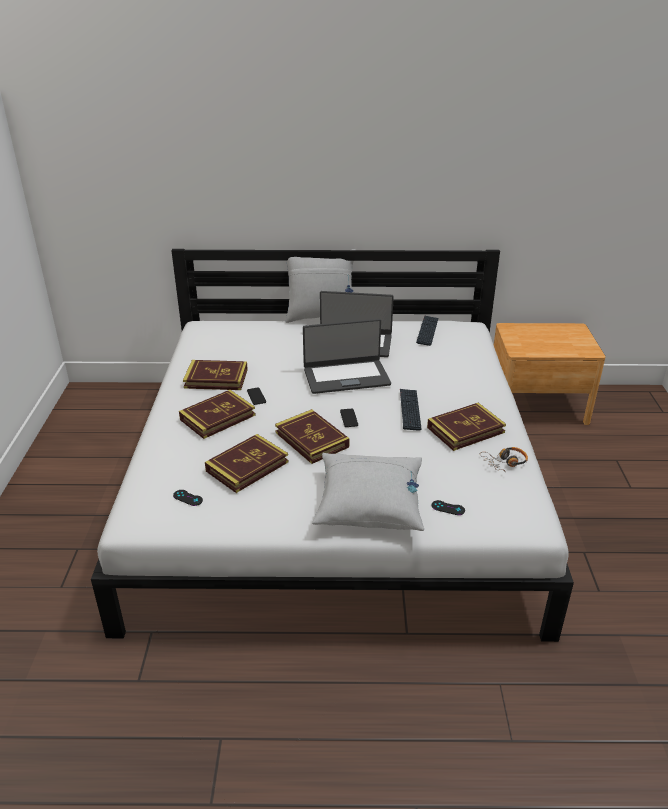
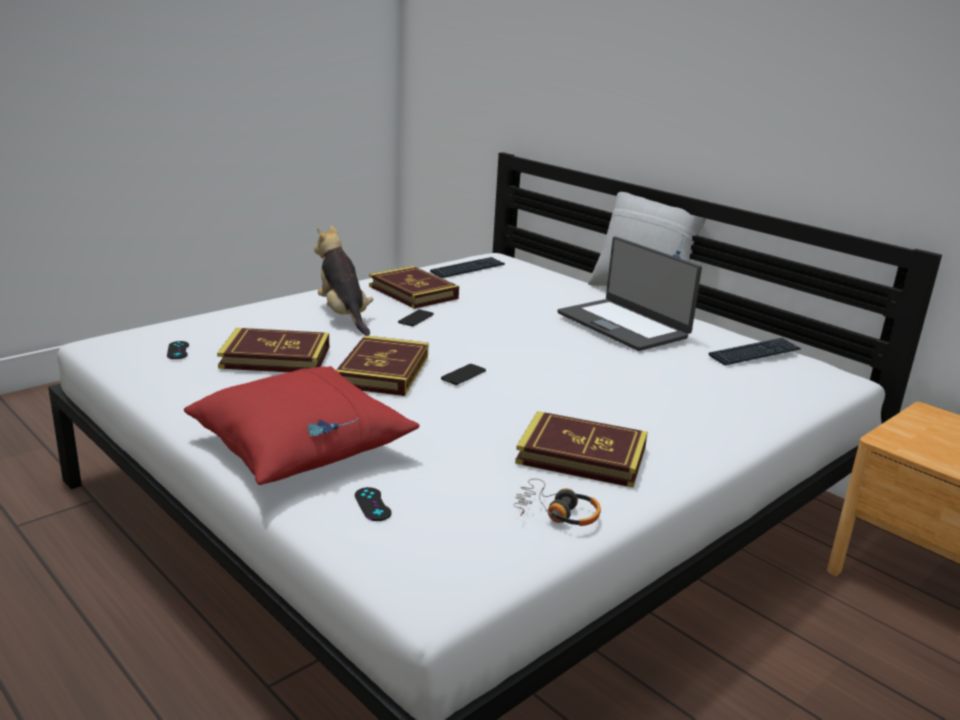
camera: 45 degrees right, 10 degrees down
book [179,390,255,439] -> plush toy [314,225,373,336]
laptop [303,319,391,394] -> none
grey pillow [312,453,424,531] -> red pillow [184,366,420,485]
keyboard [400,389,421,431] -> keyboard moved to [430,257,505,278]

